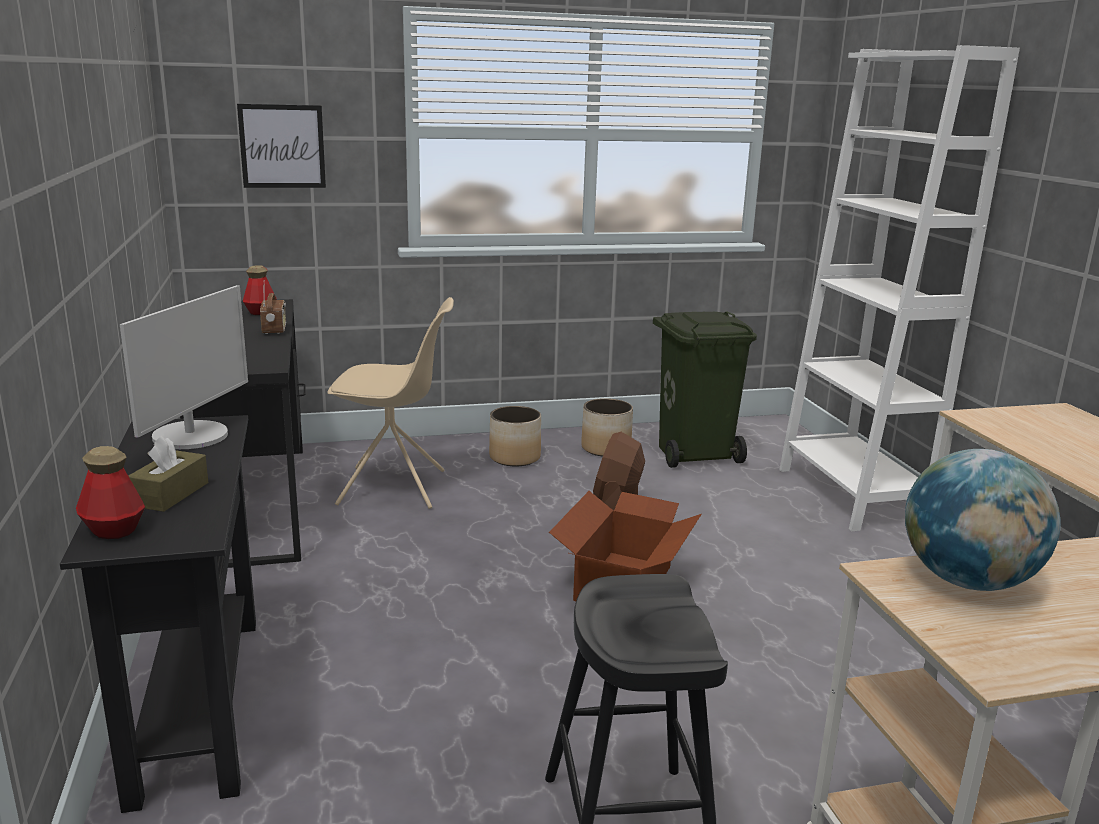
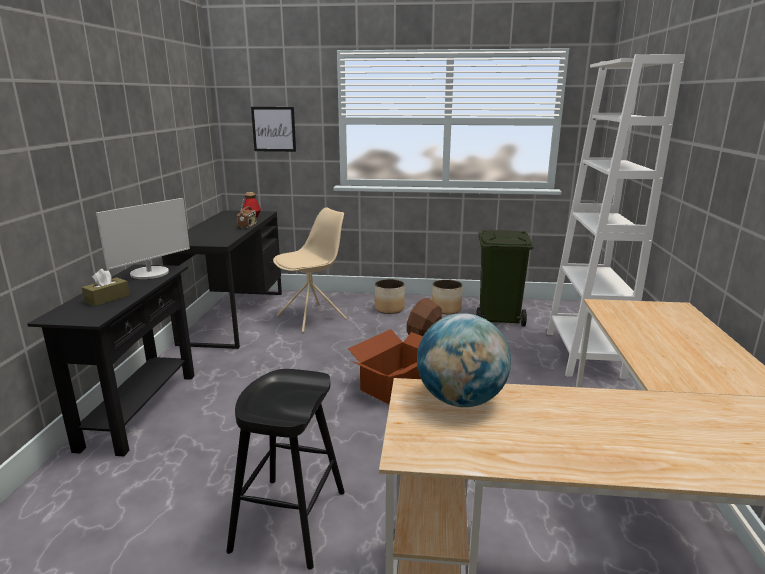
camera: 20 degrees right, 0 degrees up
bottle [76,446,145,539] -> none
beige chair [327,297,454,509] -> beige chair turned 60 degrees counterclockwise [273,207,347,333]

